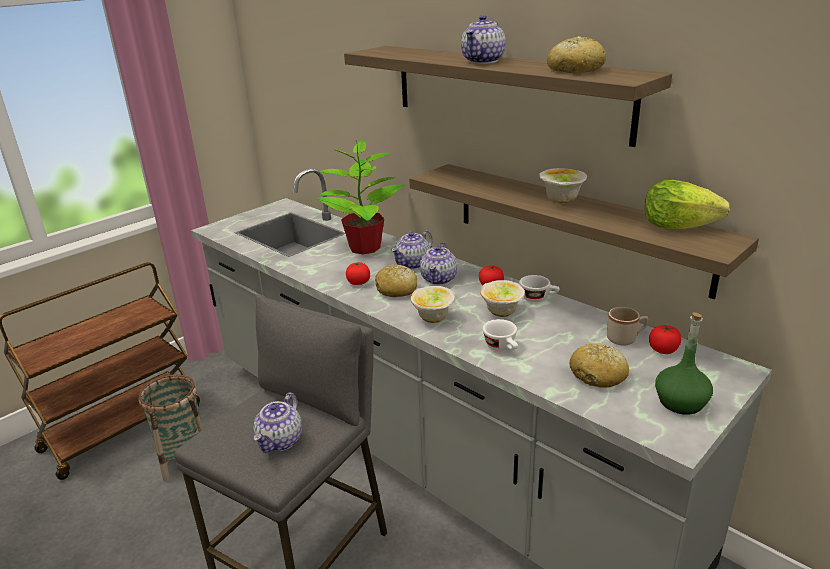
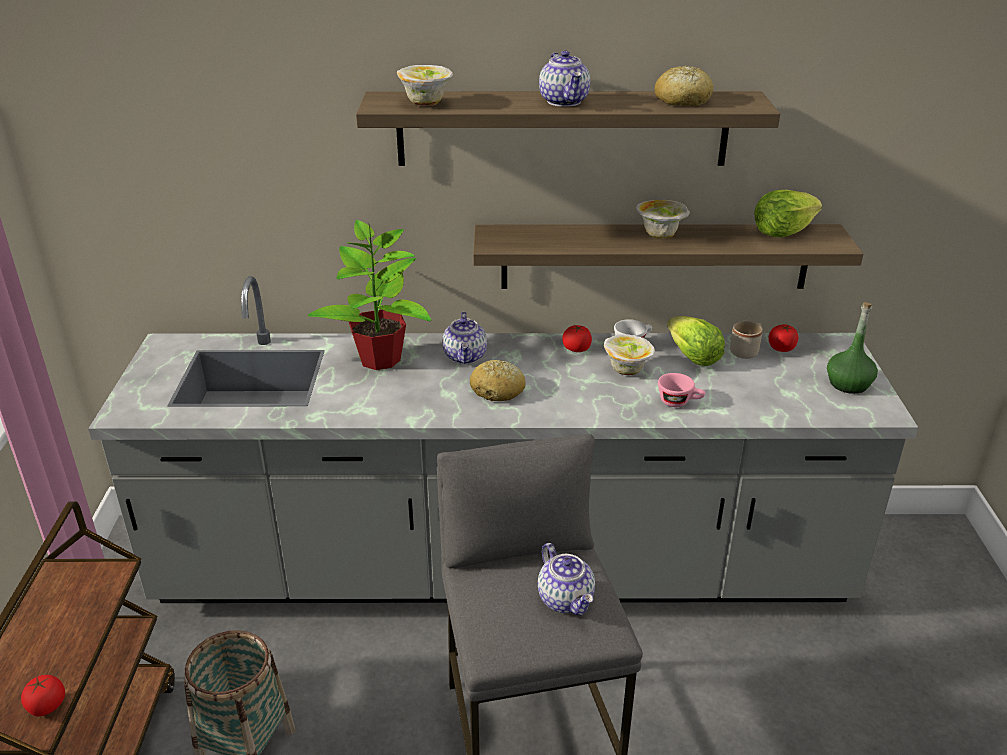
camera: 45 degrees left, 5 degrees up
tomato [346,262,370,285] -> tomato moved to [21,675,65,716]
bowl [410,286,455,323] -> bowl moved to [397,65,453,106]
teapot [420,242,457,285] -> none
white cup [483,319,518,351] -> pink cup [658,373,705,407]
bread [570,343,629,388] -> none
none -> lettuce [667,316,725,366]

